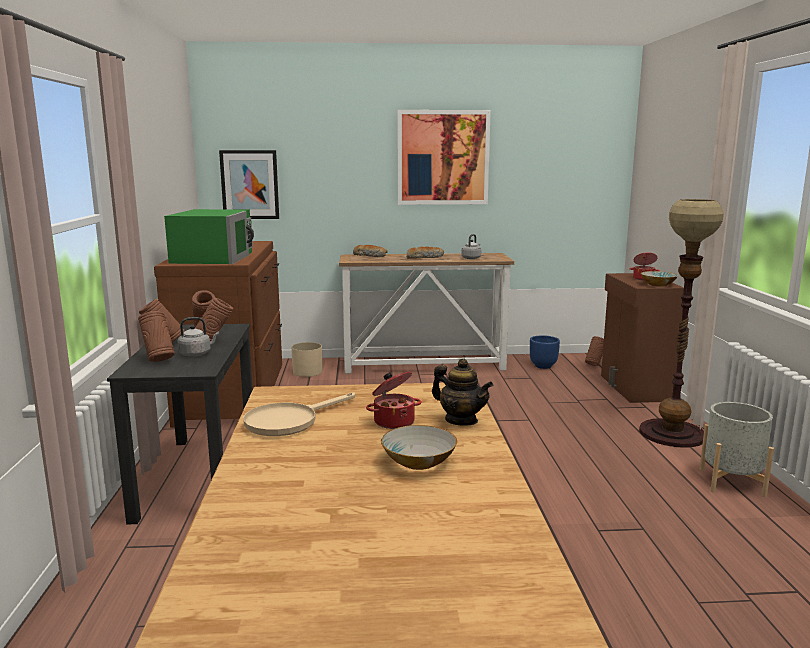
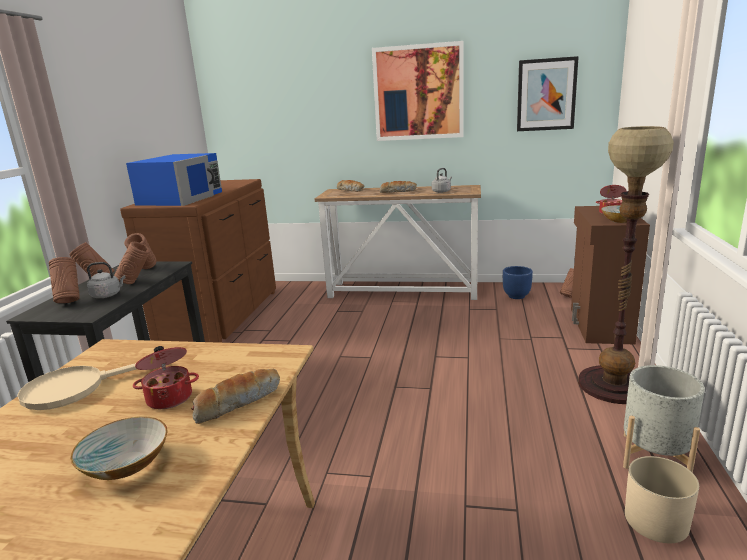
camera: 15 degrees right, 5 degrees up
green microwave [164,209,254,264] -> blue microwave [126,153,222,206]
picture [219,150,279,219] -> picture moved to [517,56,579,131]
beige planter [291,342,322,377] -> beige planter moved to [625,456,699,543]
teapot [432,358,493,426] -> bread [191,369,280,424]

